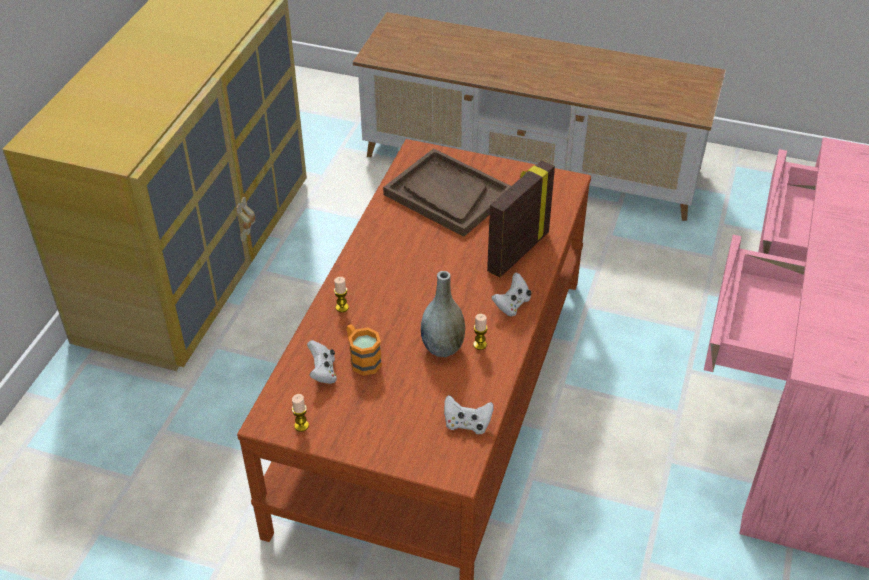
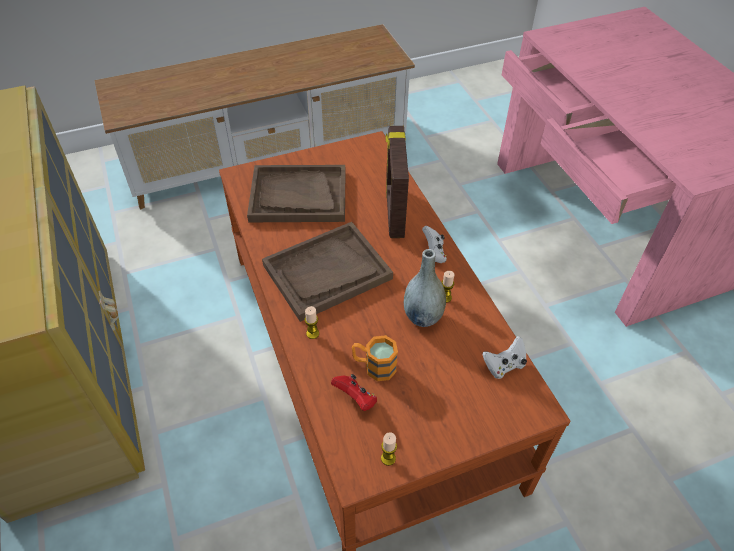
camera: 40 degrees left, 5 degrees up
white game controller [307,340,337,384] -> red game controller [331,374,377,411]
none -> brown tray [262,222,393,322]

